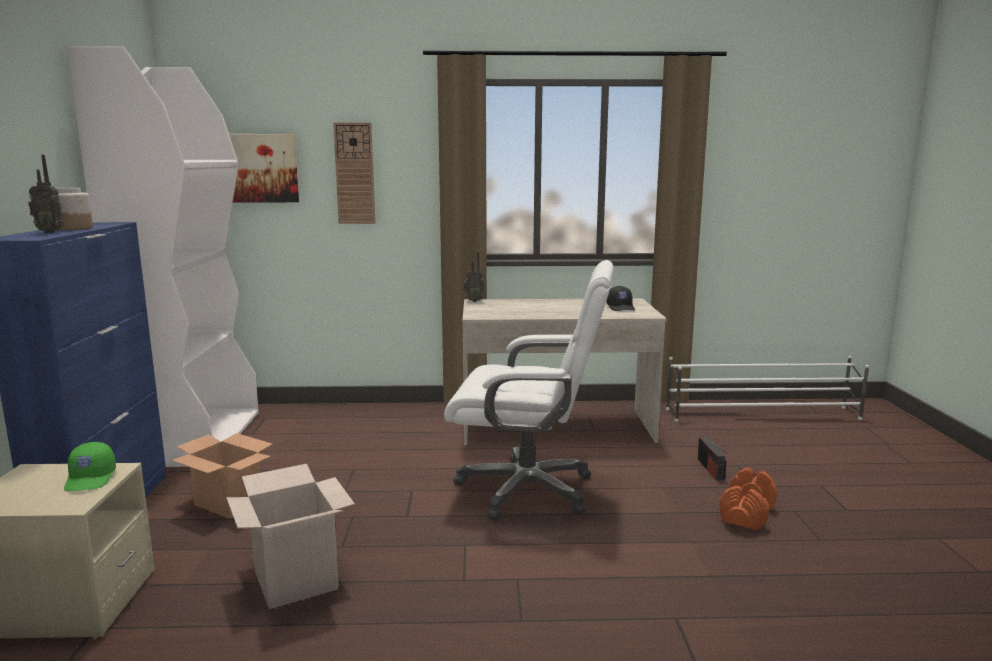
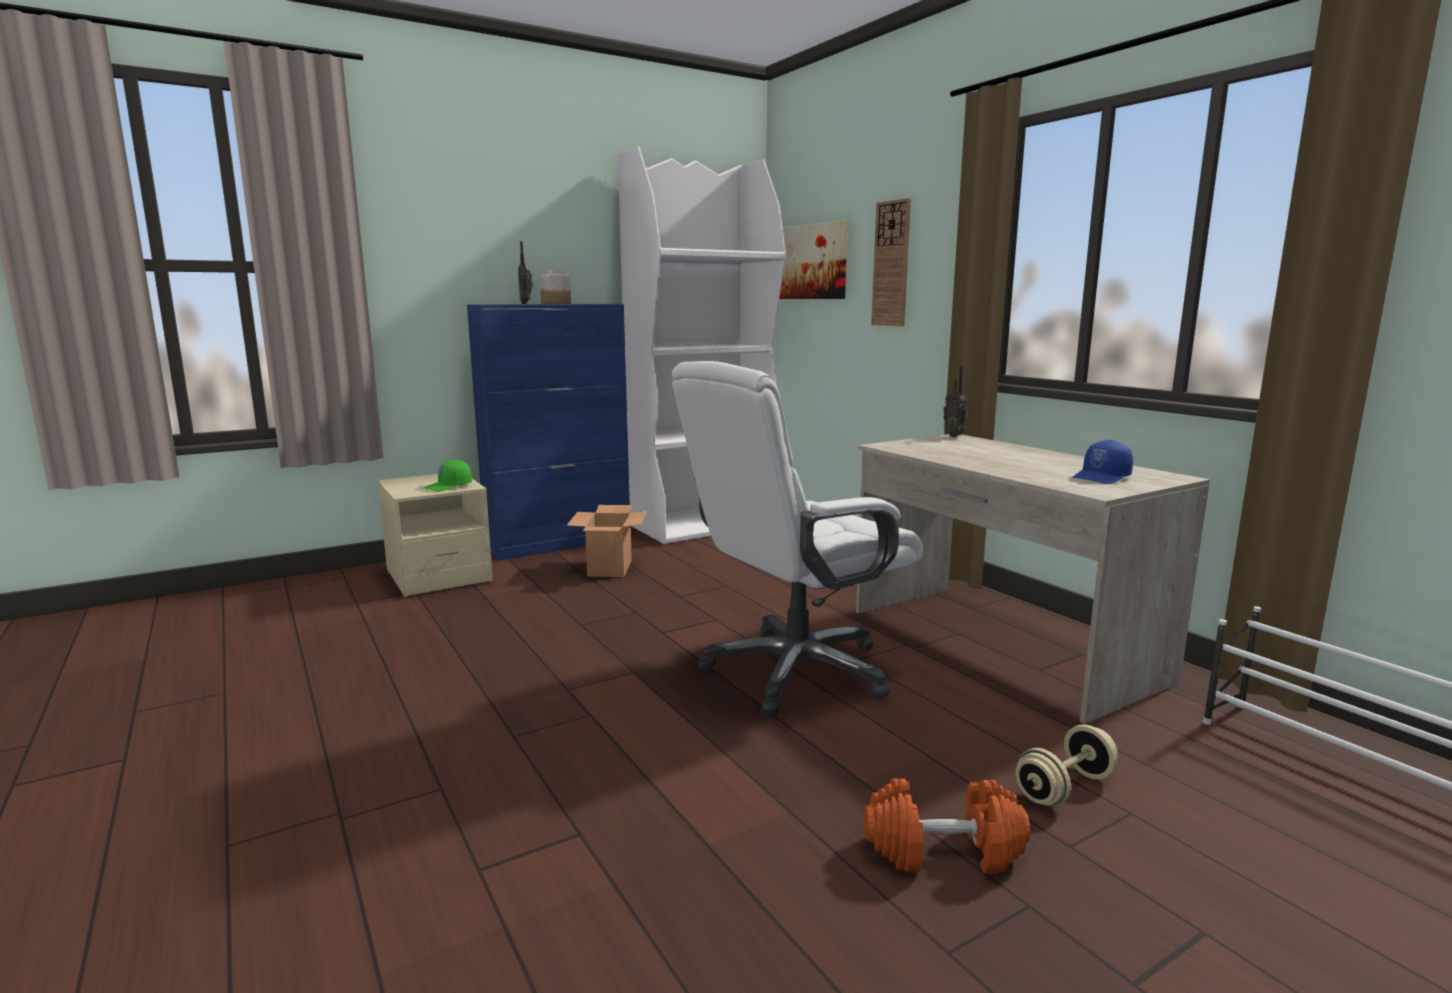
camera: 60 degrees right, 0 degrees up
cardboard box [226,464,355,609] -> none
white office chair [444,260,613,520] -> white office chair turned 75 degrees clockwise [672,361,923,716]
black cap [607,286,635,311] -> blue cap [1072,440,1133,484]
radio [698,436,727,480] -> beige dumbbell [1016,724,1118,806]

